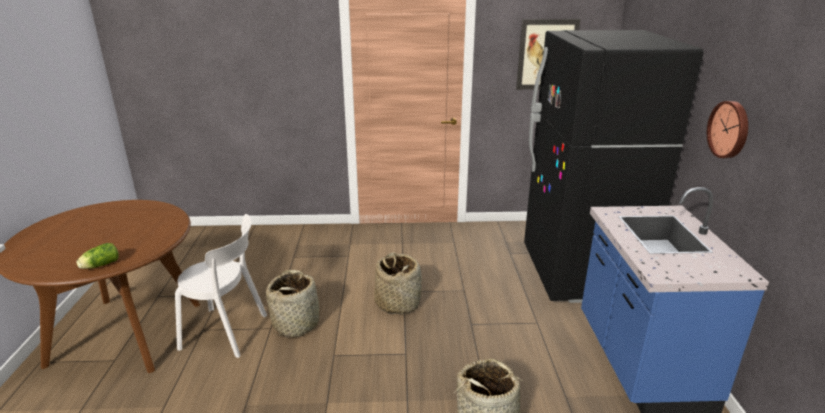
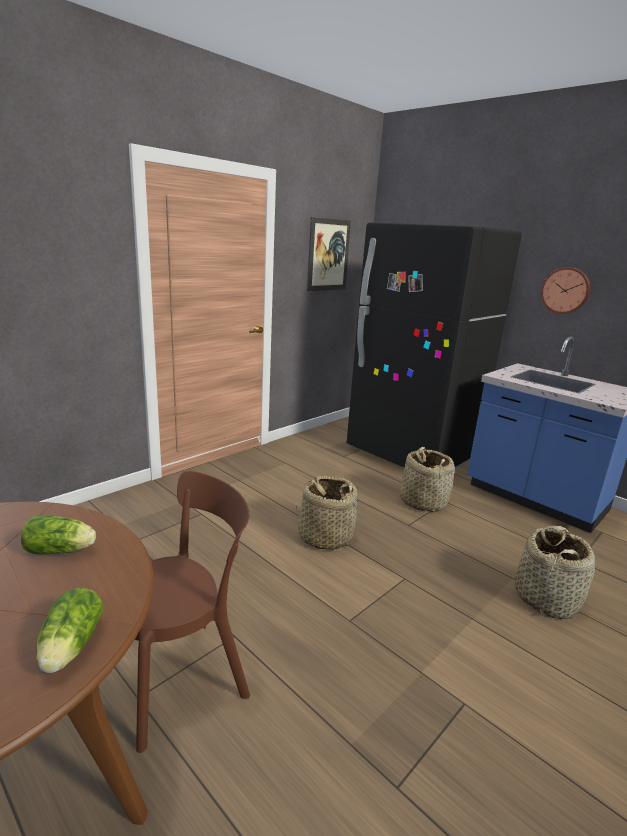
camera: 45 degrees left, 5 degrees down
white chair [175,214,267,358] -> brown chair [135,471,250,753]
basket [266,270,320,338] -> basket moved to [400,447,455,512]
none -> lettuce [21,515,96,554]

